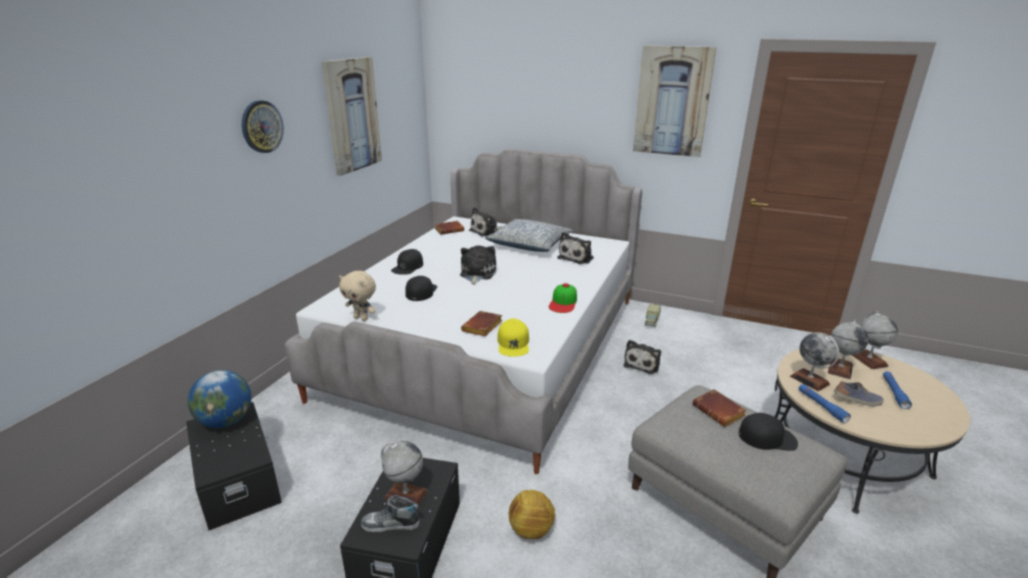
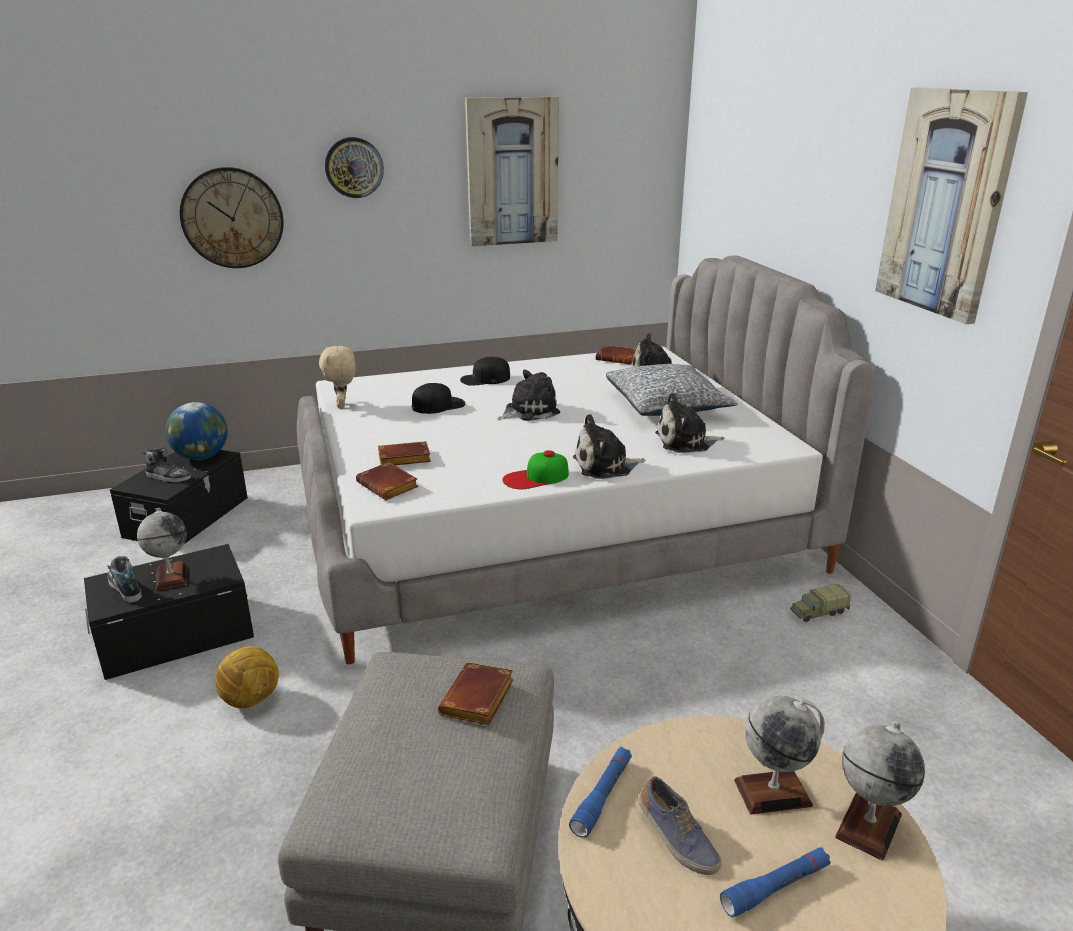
camera: 50 degrees right, 0 degrees up
yellow cap [497,319,529,357] -> brown book [356,462,419,500]
plush toy [624,340,661,374] -> plush toy moved to [573,414,646,479]
black cap [739,413,798,451] -> none
globe [790,332,839,391] -> none
none -> shoe [143,447,191,482]
none -> wall clock [180,167,283,268]

